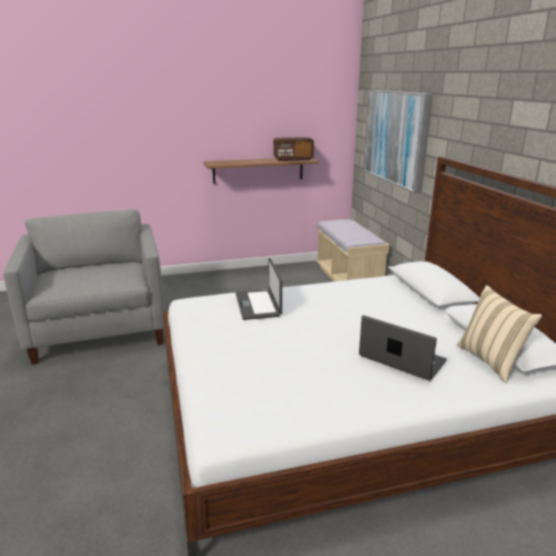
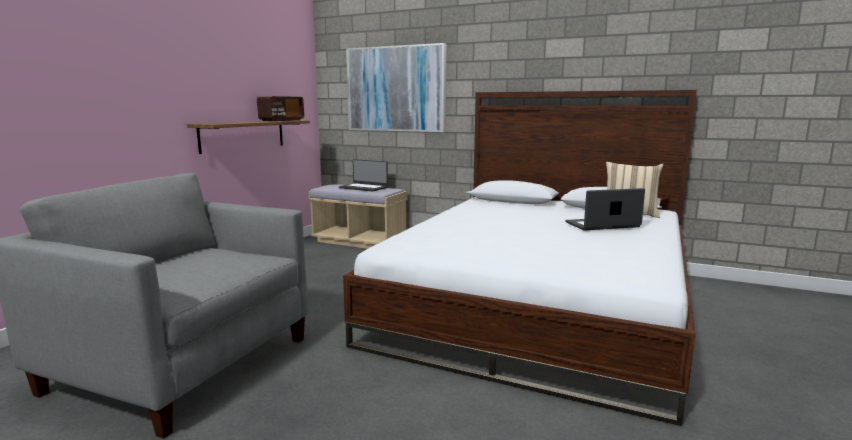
camera: 50 degrees left, 10 degrees down
laptop [235,258,282,320] -> laptop moved to [339,159,388,192]

